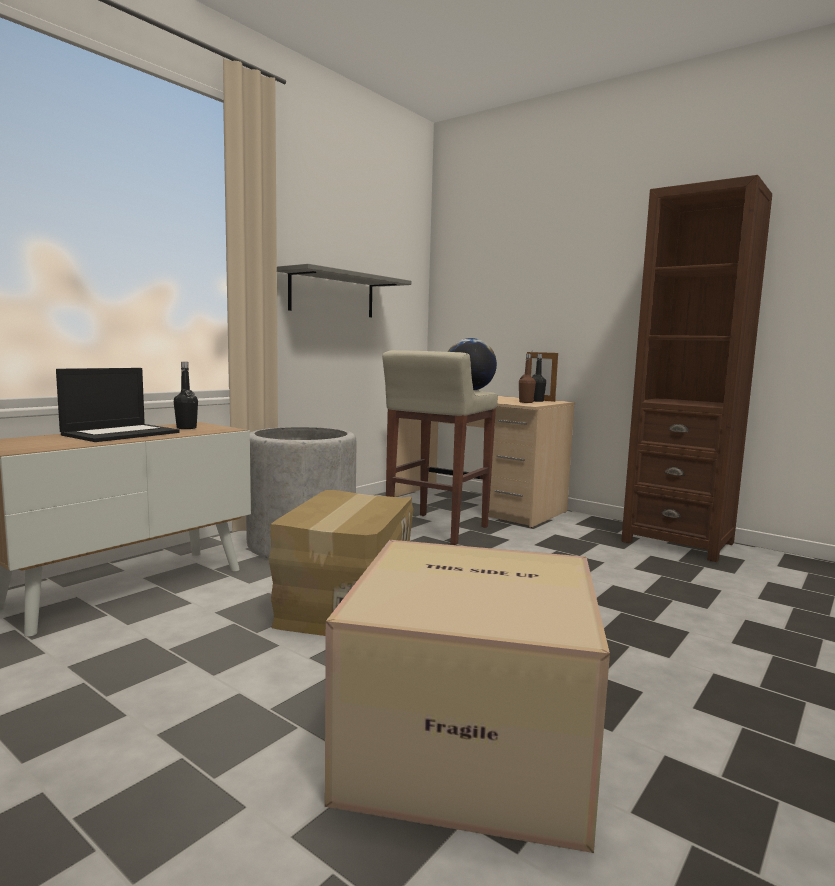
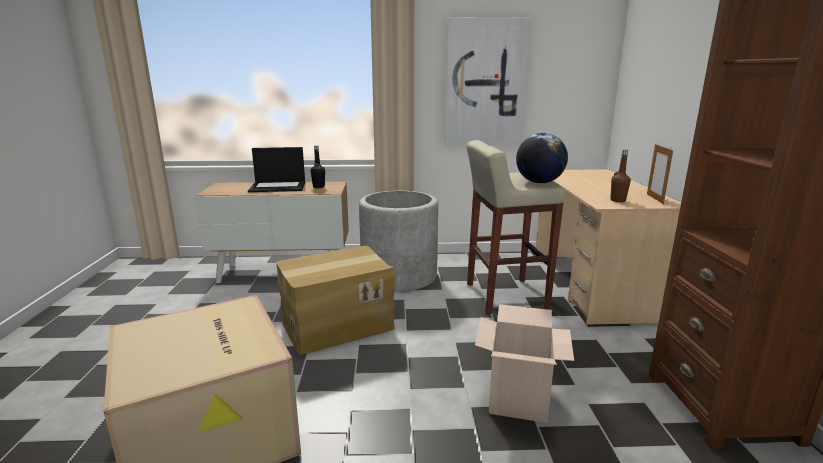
camera: 50 degrees right, 10 degrees up
grey shelf [277,264,411,317] -> picture [445,17,531,146]
black bottle [532,354,546,402] -> none
none -> cardboard box [475,304,574,423]

